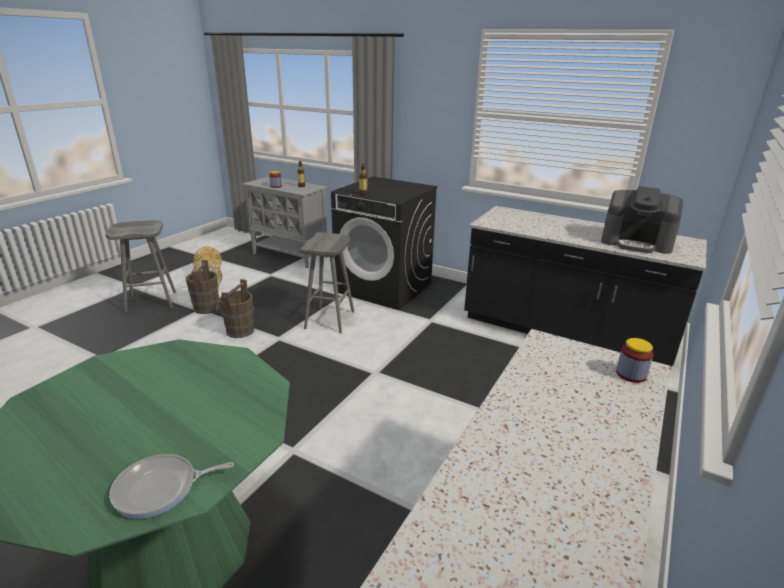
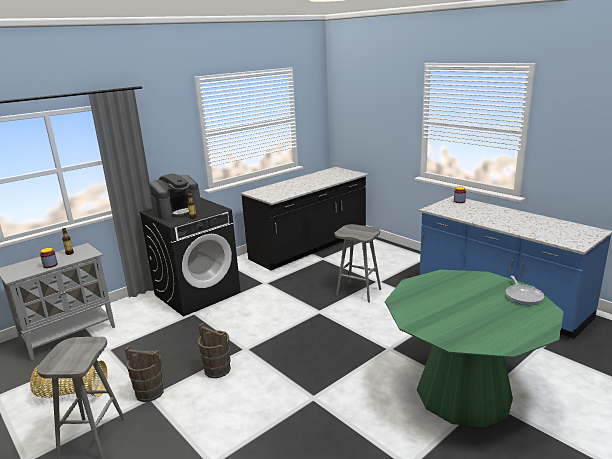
camera: 70 degrees left, 5 degrees down
grey stool [299,232,354,333] -> grey stool moved to [335,224,381,303]
coffee machine [601,186,683,254] -> coffee machine moved to [150,173,201,220]

